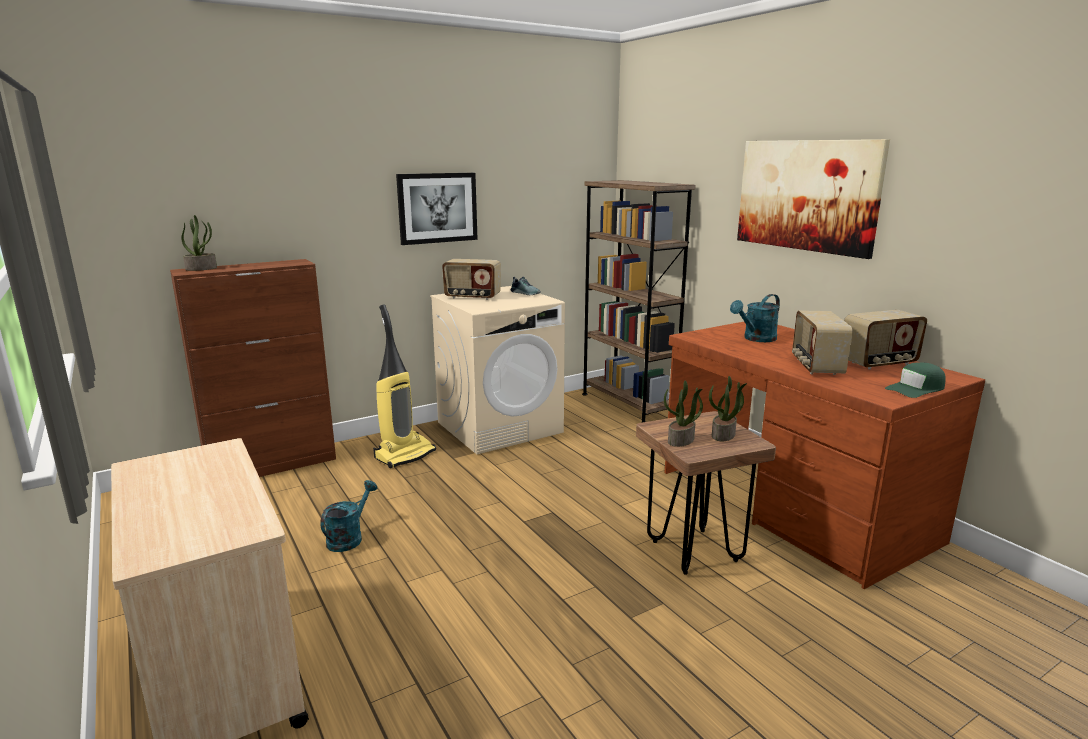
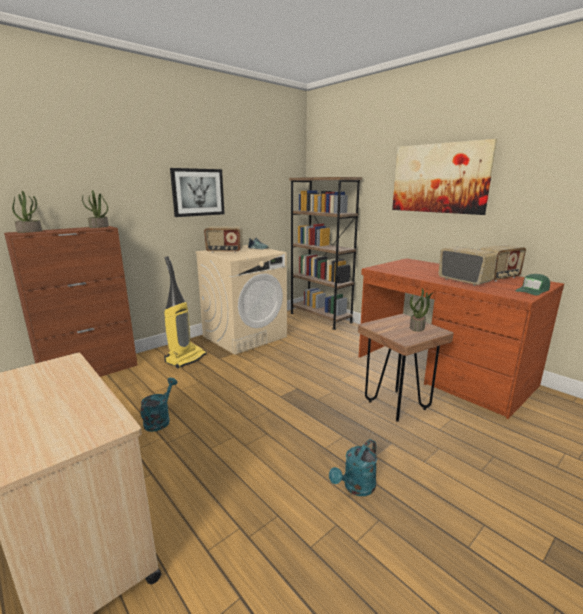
camera: 10 degrees left, 0 degrees up
potted plant [664,380,703,447] -> potted plant moved to [82,190,109,228]
turquoise watering can [730,294,780,342] -> turquoise watering can moved to [329,439,377,496]
radio [792,310,853,375] -> radio turned 150 degrees clockwise [438,246,497,286]

